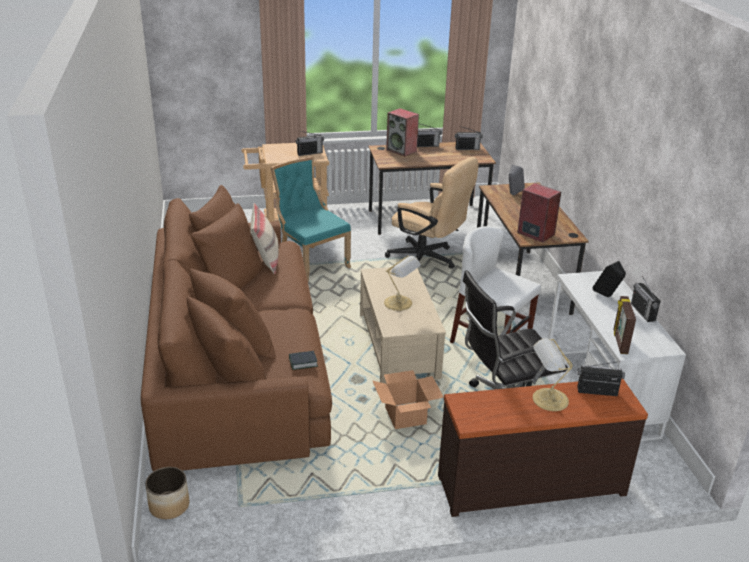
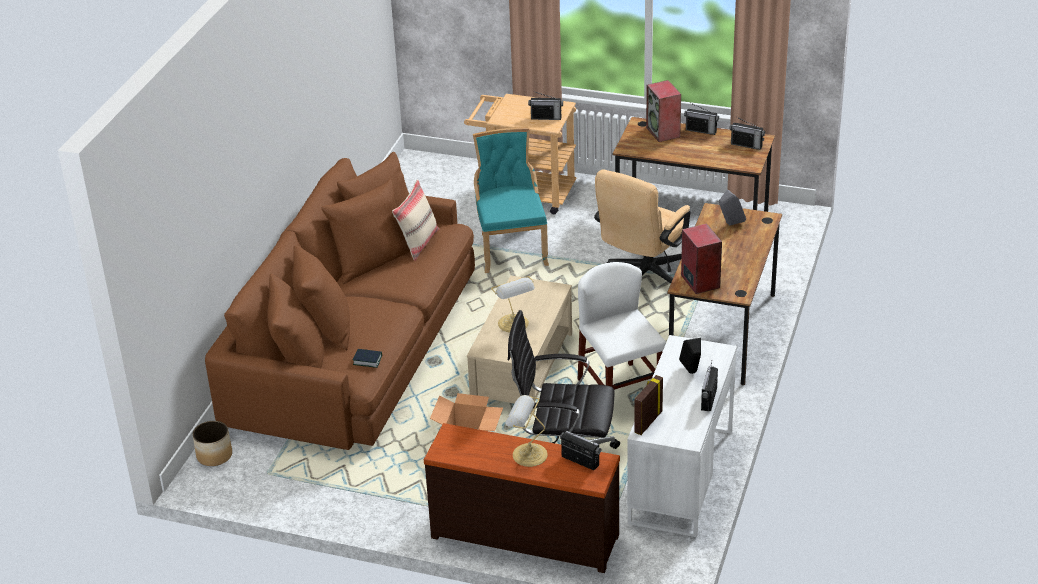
camera: 30 degrees right, 5 degrees up
beige office chair [385,156,479,269] -> beige office chair turned 60 degrees clockwise [594,170,690,283]

